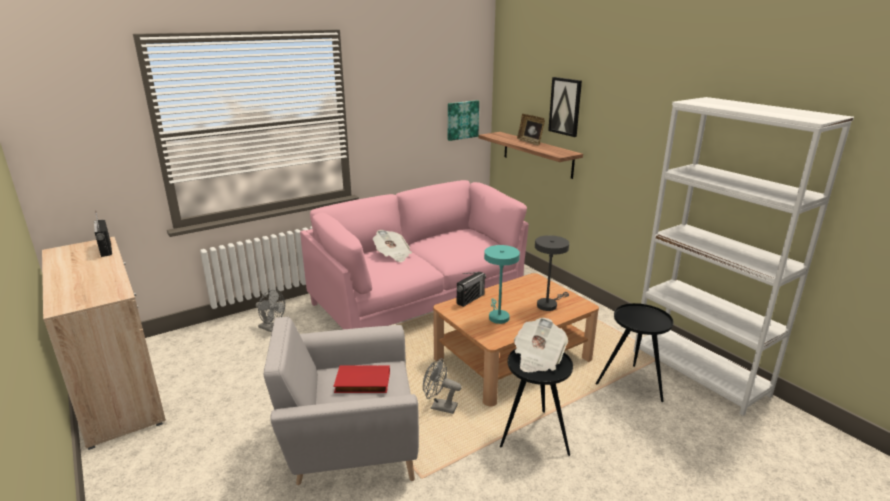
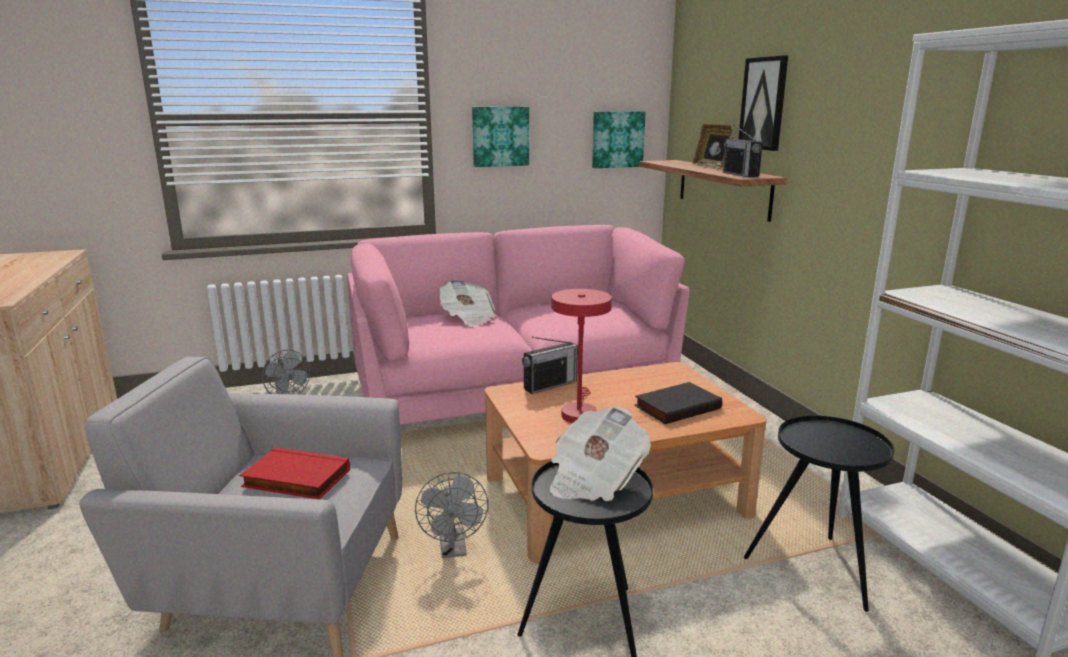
camera: 15 degrees right, 5 degrees down
radio [94,211,112,257] -> radio moved to [723,125,763,177]
grey fan [423,358,462,414] -> grey fan turned 135 degrees counterclockwise [415,472,489,558]
turquoise table lamp [484,245,520,324] -> red table lamp [551,289,612,423]
grey table lamp [535,235,569,311] -> black book [634,382,722,424]
none -> picture [472,107,529,167]

